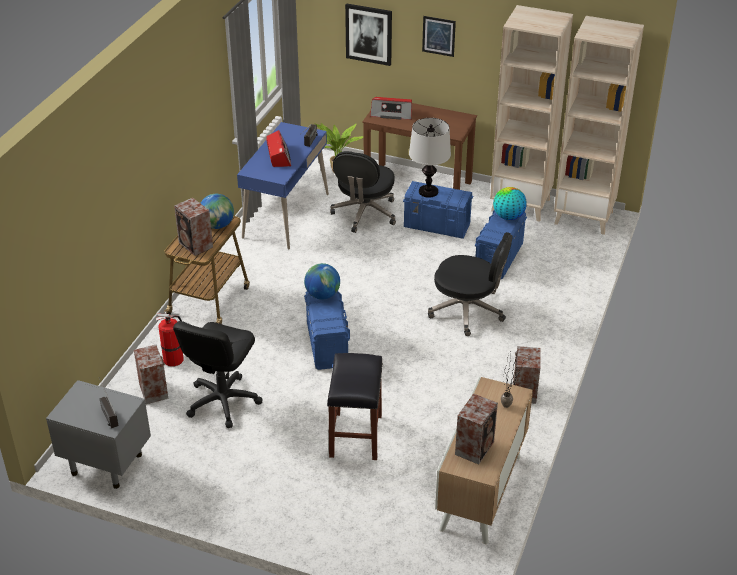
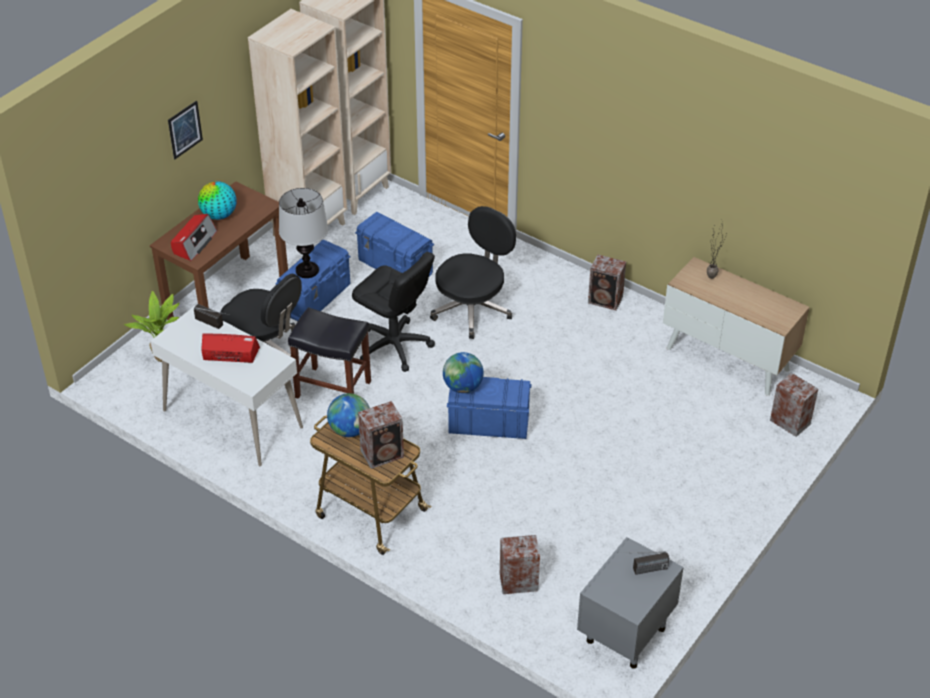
camera: 75 degrees left, 5 degrees up
fire extinguisher [156,313,184,367] -> none
black office chair [173,321,263,428] -> black office chair moved to [352,252,435,372]
blue desk [237,122,329,249] -> white desk [150,306,303,466]
black stool [327,353,383,460] -> black stool moved to [288,307,371,399]
picture [345,4,392,66] -> none
speaker [455,393,498,464] -> speaker moved to [770,373,818,437]
globe [493,187,527,220] -> globe moved to [198,181,237,220]

